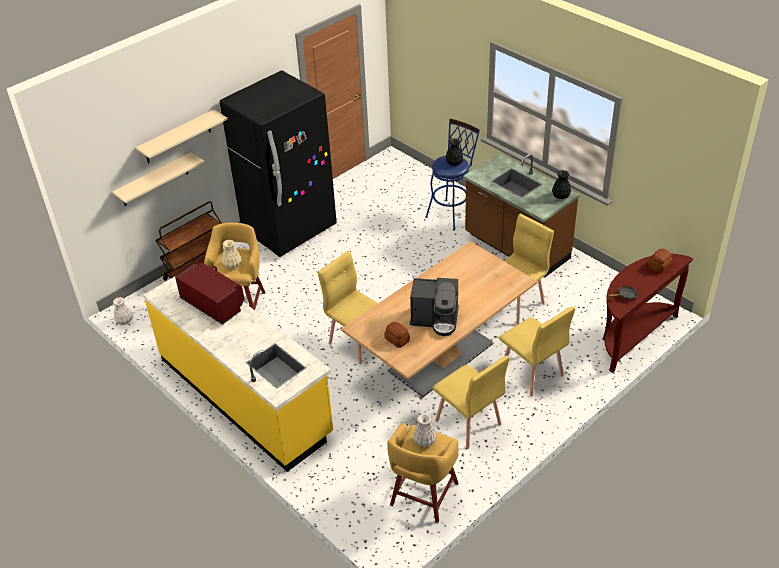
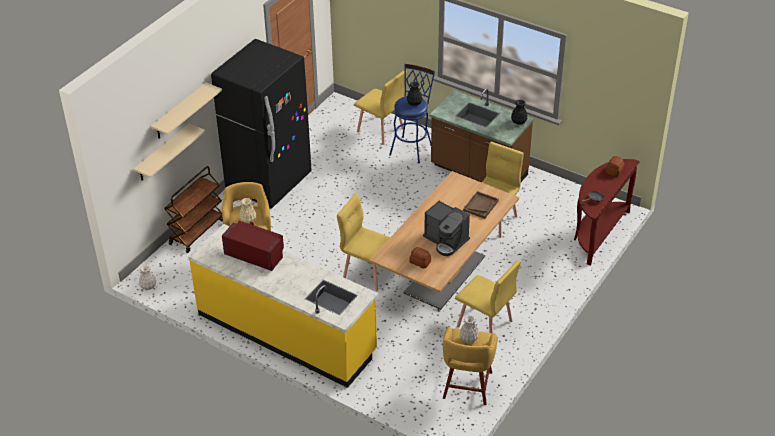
camera: 15 degrees left, 0 degrees up
coffee machine [410,278,459,336] -> coffee machine turned 45 degrees clockwise [423,201,470,256]
yellow chair [499,306,575,397] -> yellow chair moved to [354,70,407,145]
none -> brown tray [463,191,499,219]

